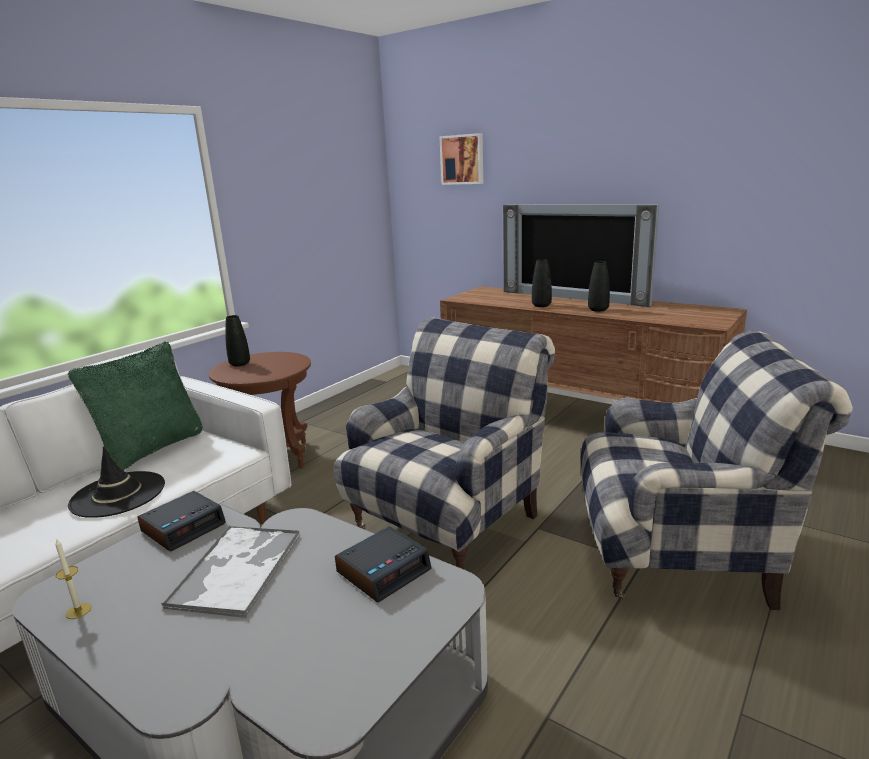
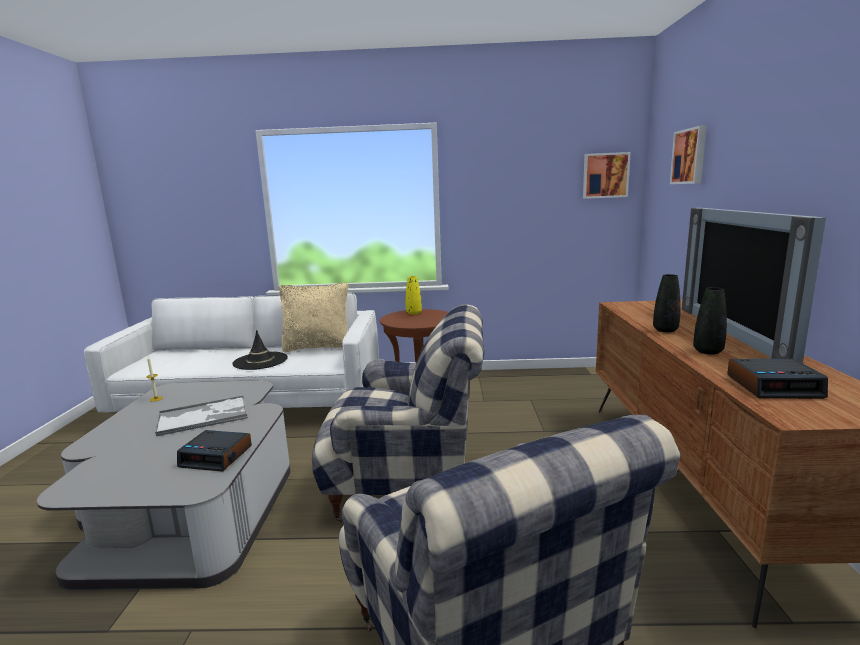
camera: 55 degrees right, 5 degrees down
green pillow [67,341,203,471] -> beige pillow [279,282,349,353]
alarm clock [137,491,226,551] -> alarm clock moved to [727,359,828,399]
black vase [225,315,250,366] -> yellow vase [406,276,422,315]
none -> picture [583,152,631,199]

